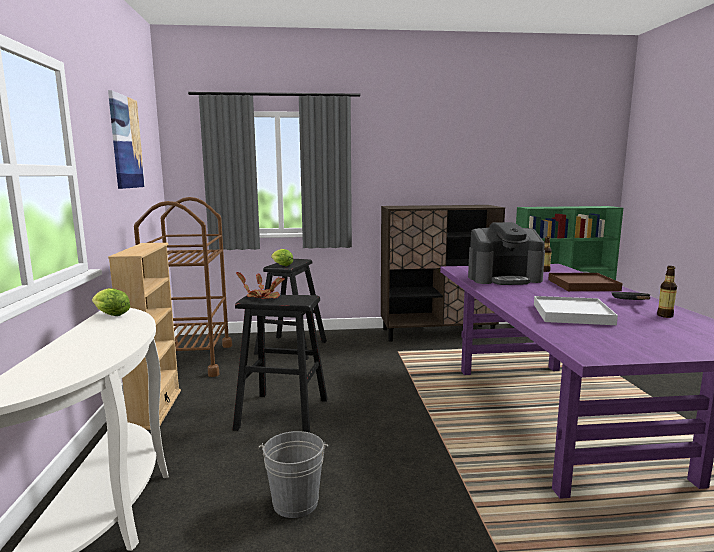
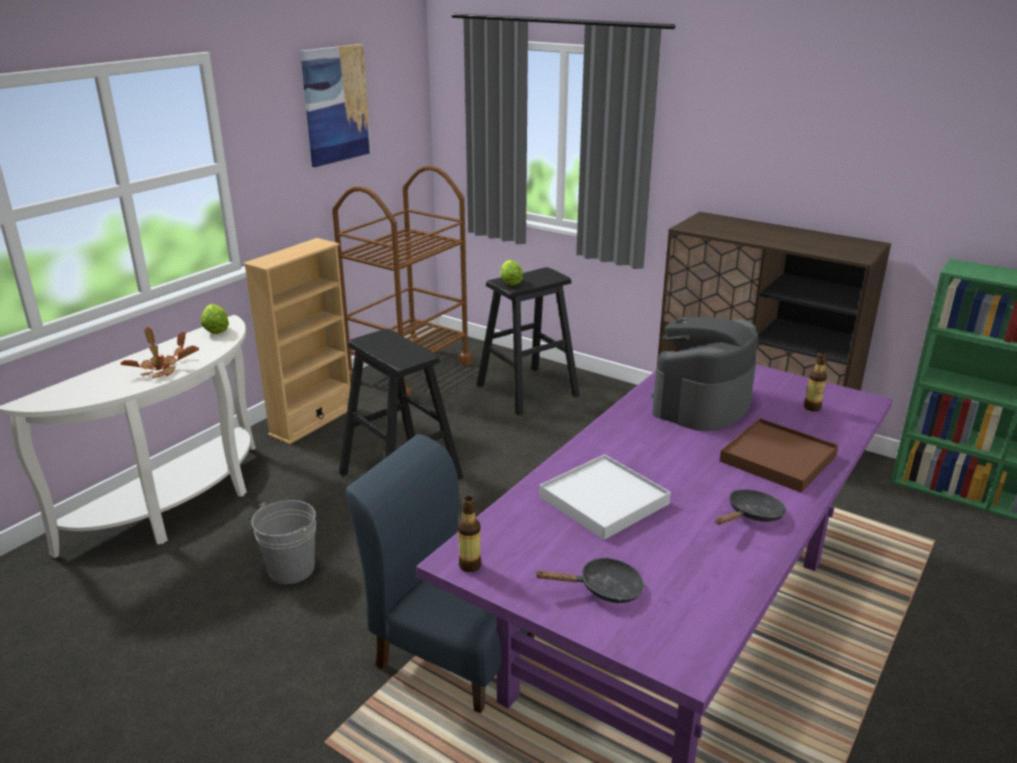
camera: 40 degrees right, 15 degrees up
potted plant [236,272,285,299] -> potted plant moved to [120,327,199,378]
coffee machine [468,222,545,285] -> coffee machine turned 90 degrees clockwise [651,317,759,431]
bottle [657,266,677,318] -> bottle moved to [458,496,481,572]
none -> blue chair [346,434,535,713]
none -> black frying pan [534,557,645,603]

